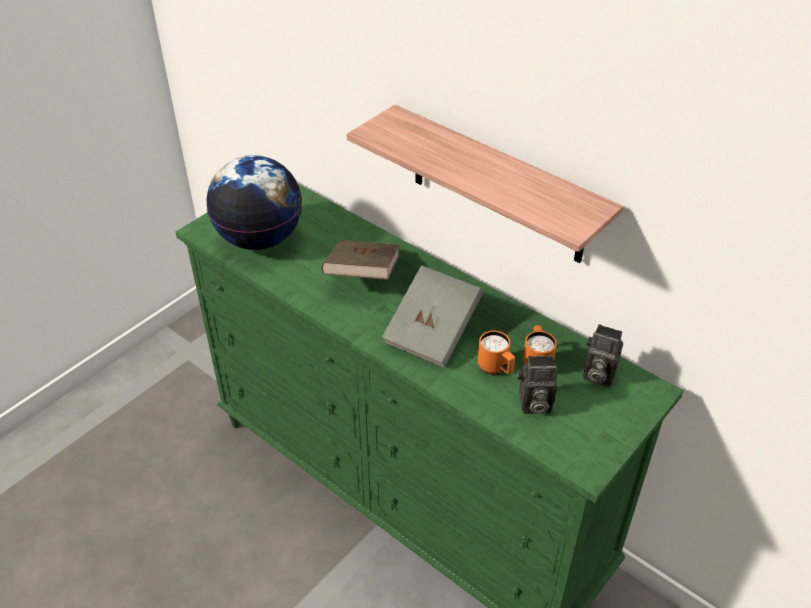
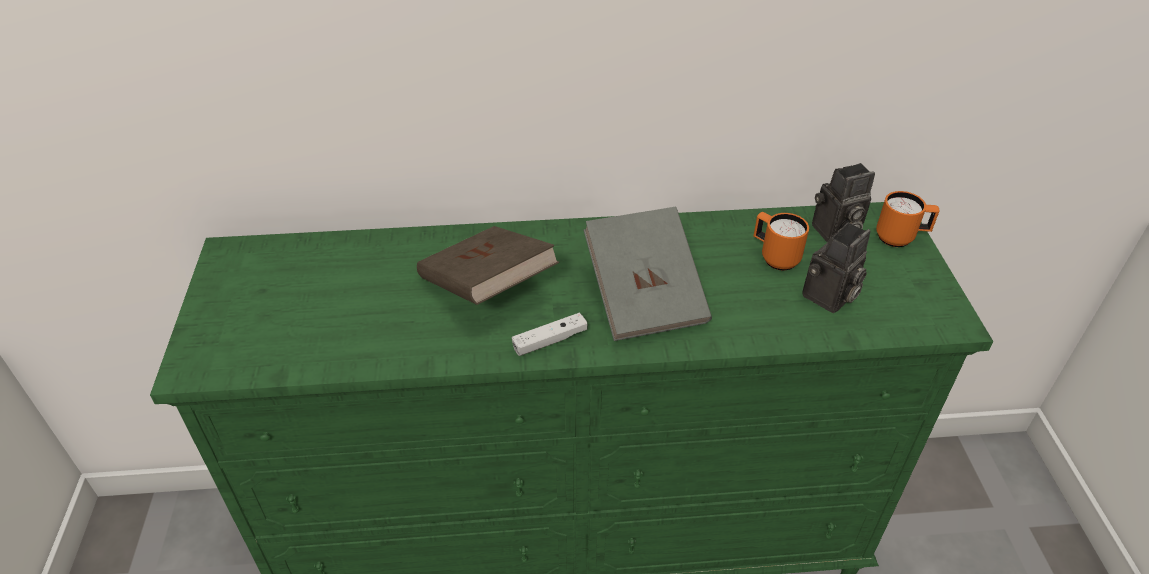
camera: 45 degrees left, 0 degrees up
globe [206,155,302,250] -> none
shelf [347,105,623,263] -> none
orange mug [478,331,515,375] -> orange mug moved to [876,191,940,247]
none -> white game controller [512,313,588,356]

